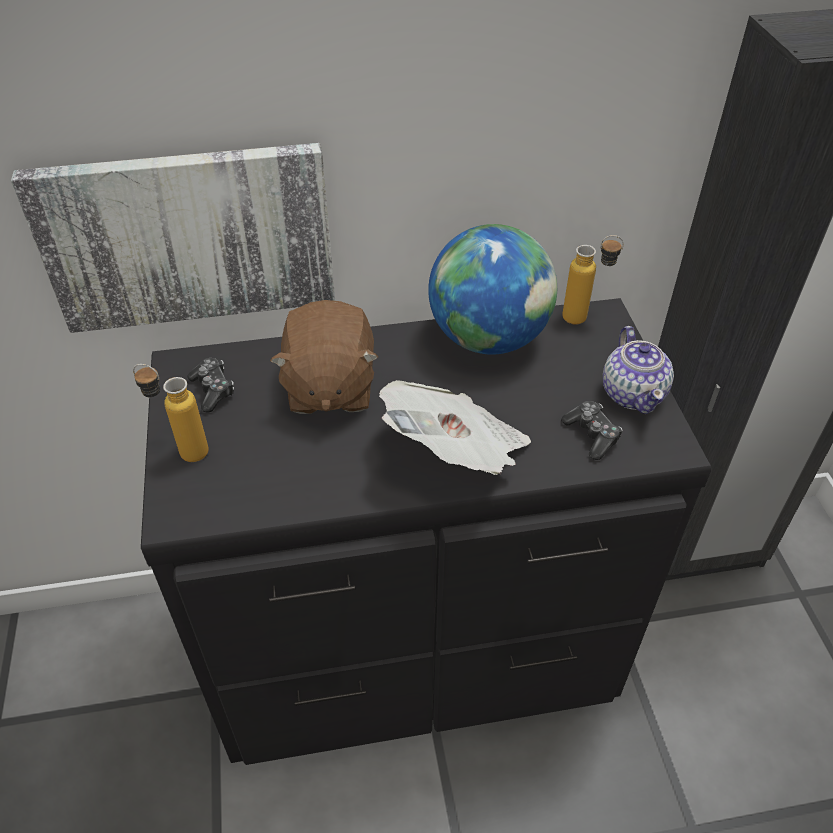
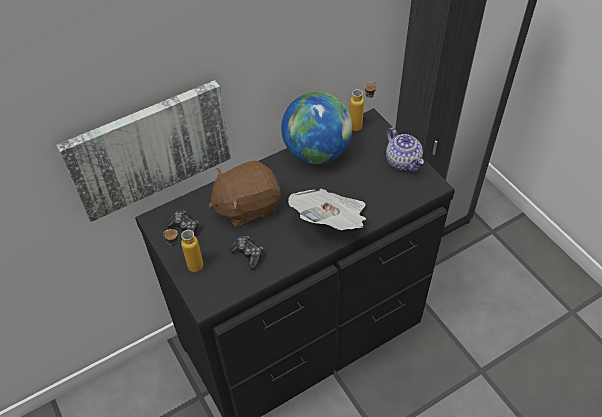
camera: 20 degrees left, 5 degrees up
brown plush toy [270,300,378,414] -> brown plush toy turned 90 degrees clockwise [209,161,281,228]
game controller [561,401,623,460] -> game controller moved to [229,236,263,270]

